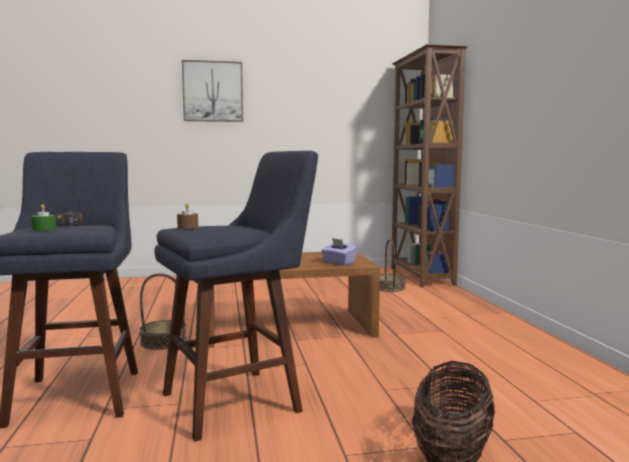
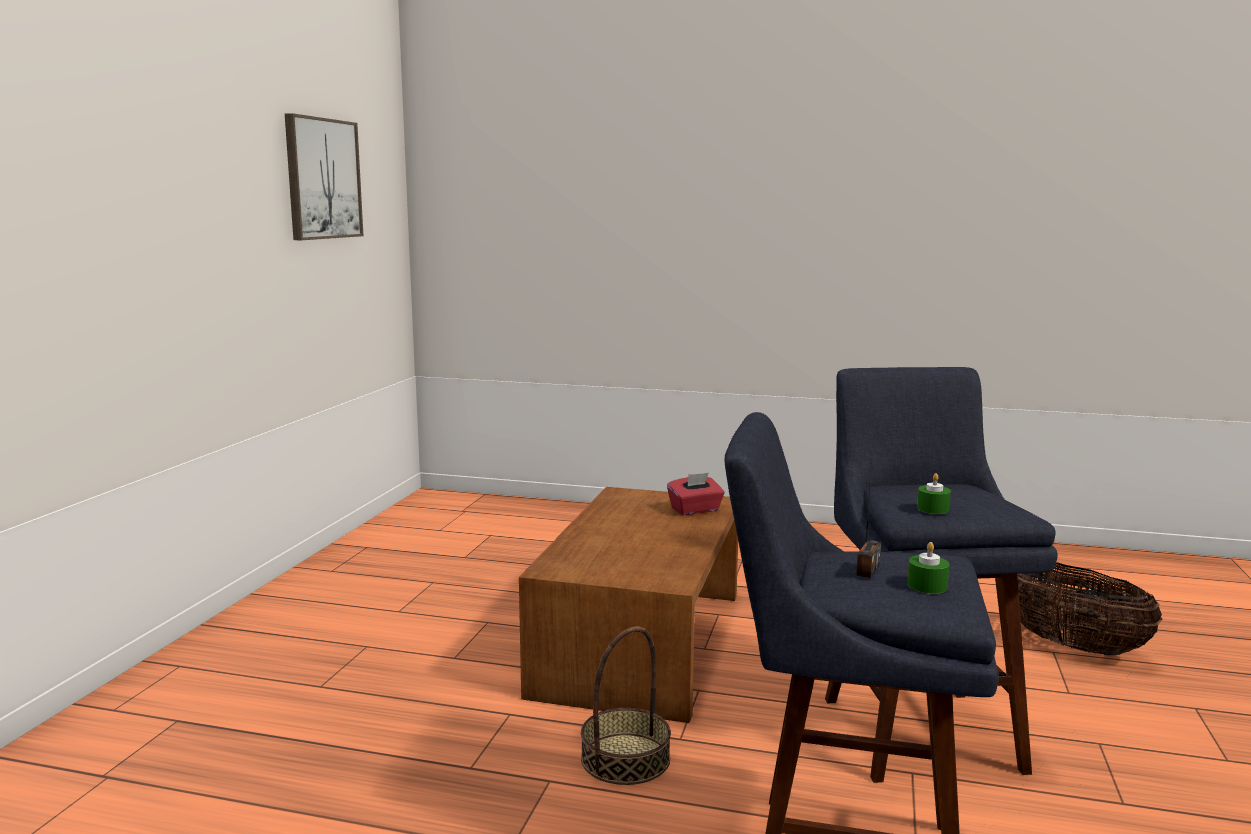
camera: 65 degrees left, 5 degrees up
brown candle [177,203,198,229] -> green candle [917,473,951,514]
picture [182,60,243,122] -> picture moved to [285,113,364,240]
purple tissue box [321,238,358,265] -> red tissue box [667,473,725,515]
basket [380,239,406,292] -> none
brown bookcase [391,44,467,287] -> none

